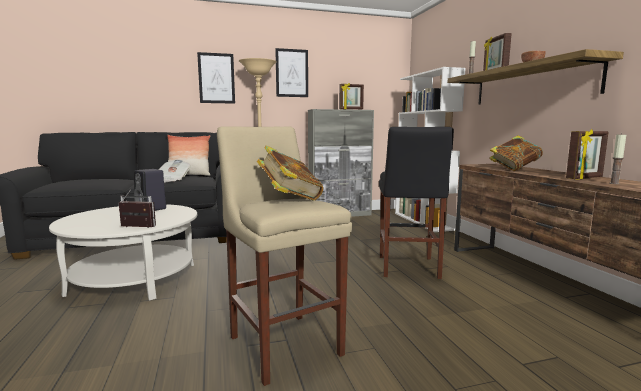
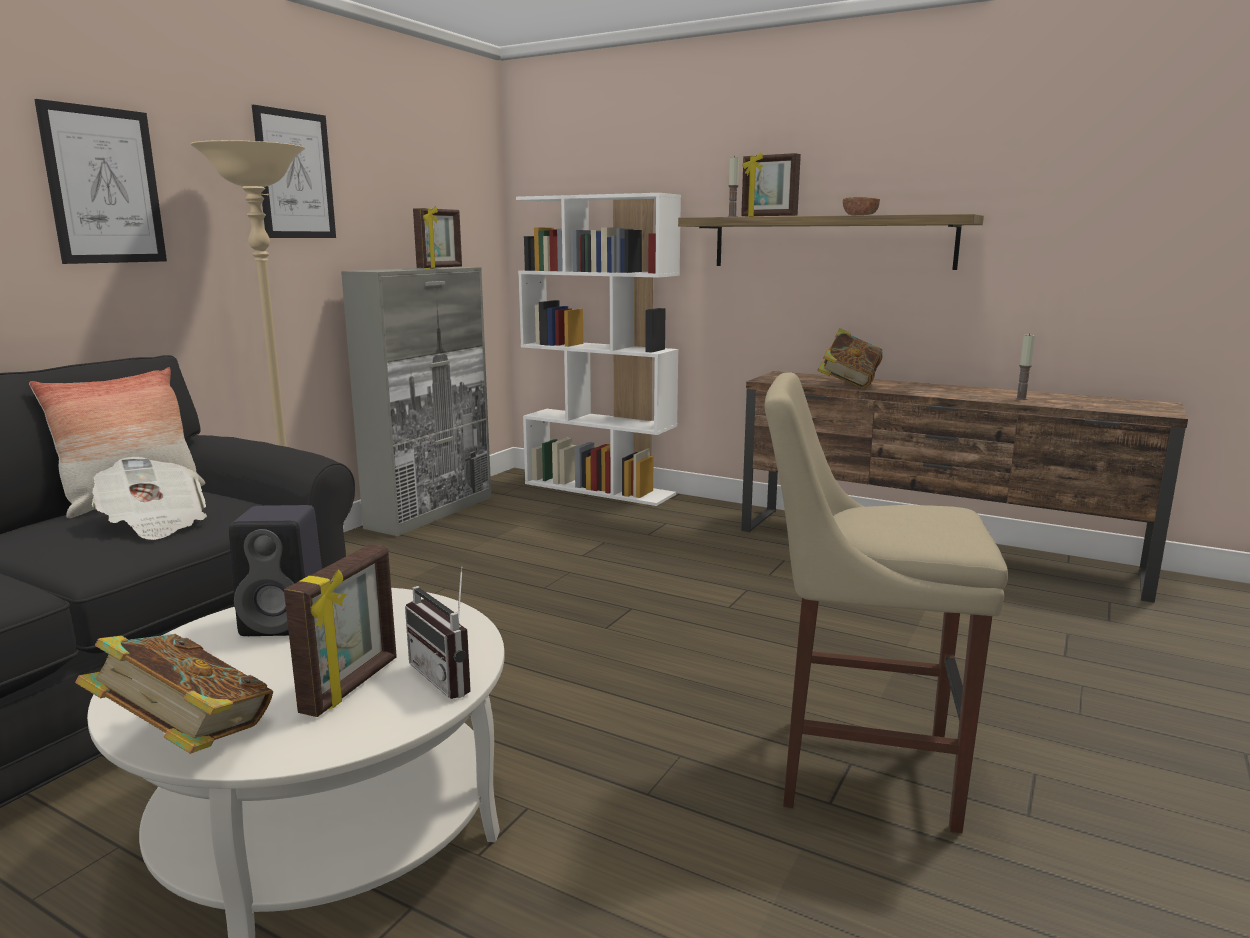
camera: 45 degrees left, 5 degrees up
radio [119,191,156,228] -> radio turned 90 degrees counterclockwise [405,566,471,699]
book [257,146,324,201] -> book moved to [75,634,273,754]
black stool [379,127,453,279] -> none
picture frame [566,129,609,179] -> picture frame moved to [284,544,397,717]

